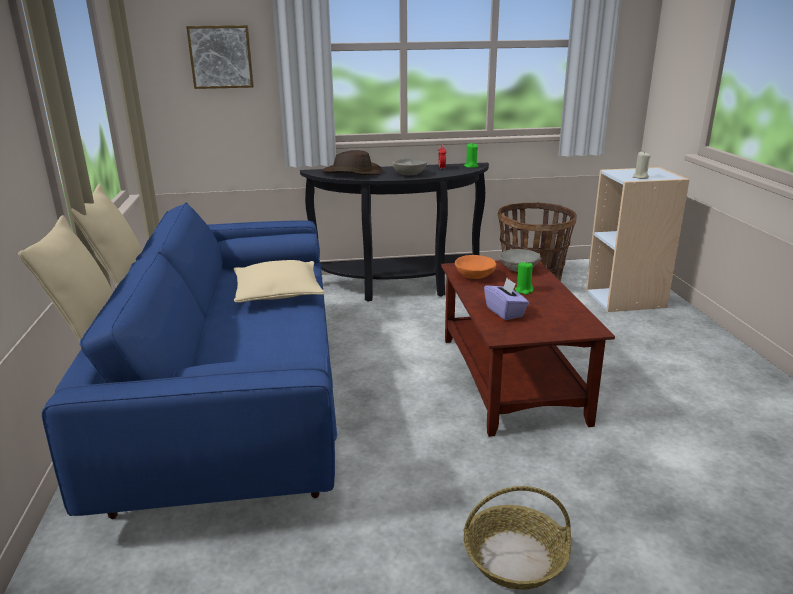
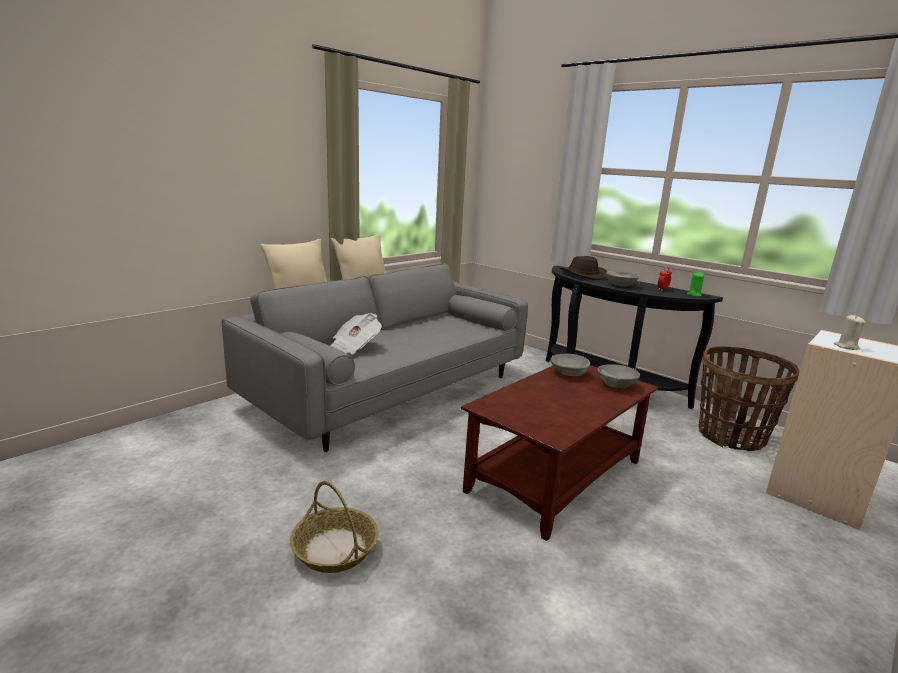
camera: 50 degrees right, 5 degrees down
blue sofa [42,203,337,519] -> grey sofa [222,263,528,452]
picture [186,25,254,89] -> none
beige pillow [234,260,324,303] -> none
orange bowl [455,255,496,279] -> grey bowl [551,354,590,376]
purple tissue box [484,278,529,320] -> none
green candle [515,261,533,295] -> none
none -> newspaper [331,313,382,354]

